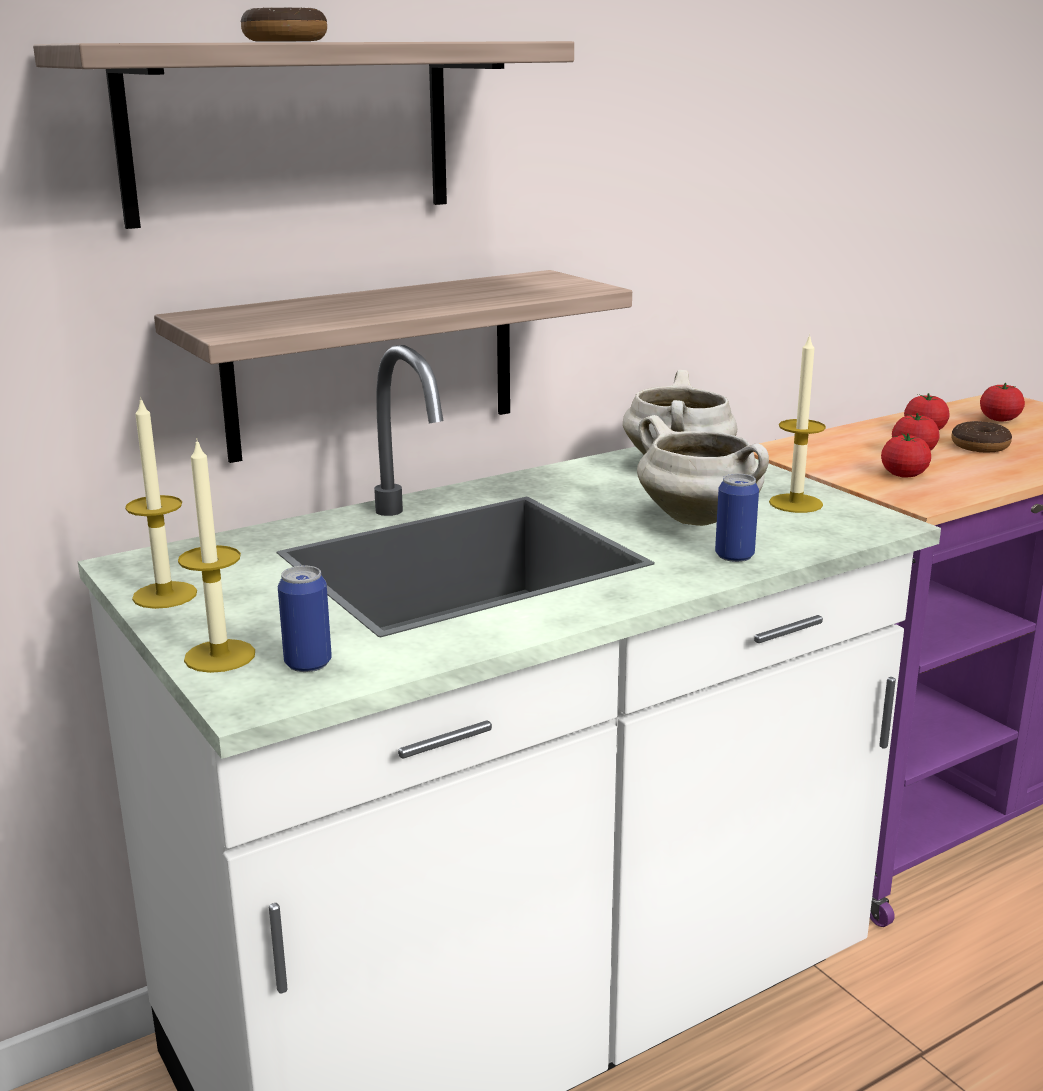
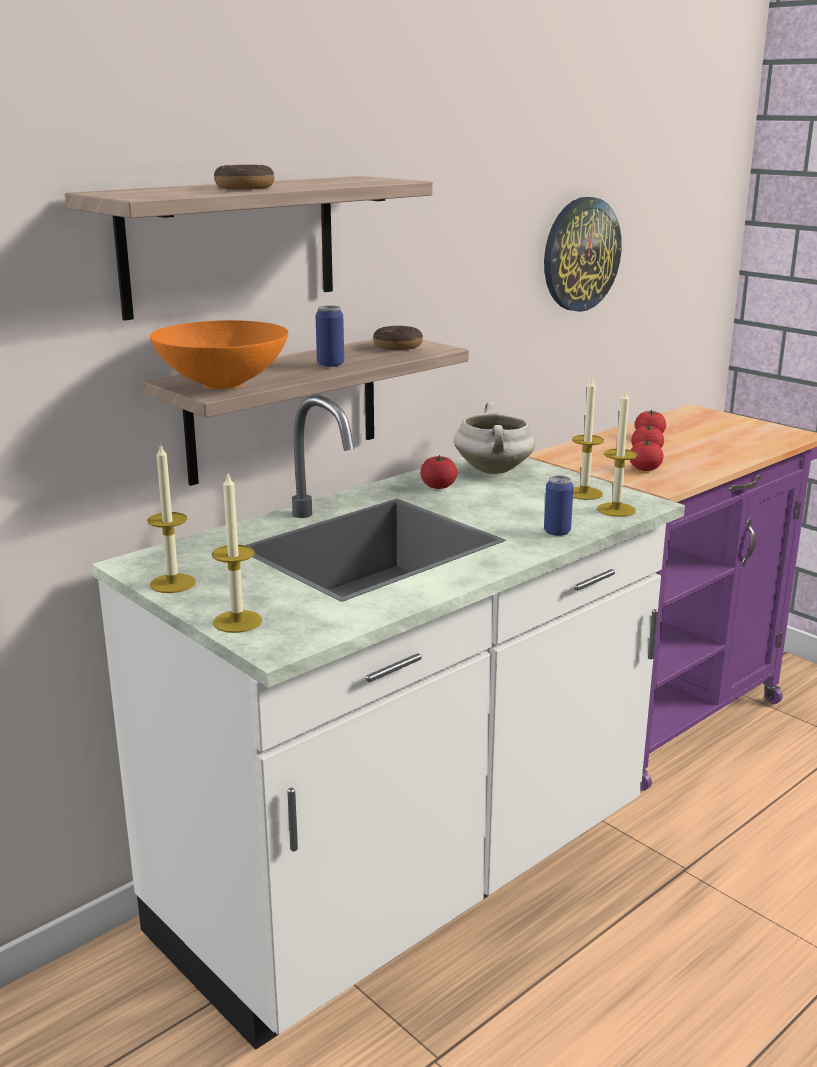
camera: 10 degrees left, 0 degrees up
can [278,565,332,672] -> can moved to [315,305,344,367]
white cooking pot [637,415,769,526] -> none
donut [951,421,1012,453] -> donut moved to [373,326,423,350]
tomato [980,383,1025,421] -> tomato moved to [420,455,457,489]
none -> orange bowl [150,320,288,389]
none -> wall clock [544,197,622,312]
none -> candle [597,388,637,517]

